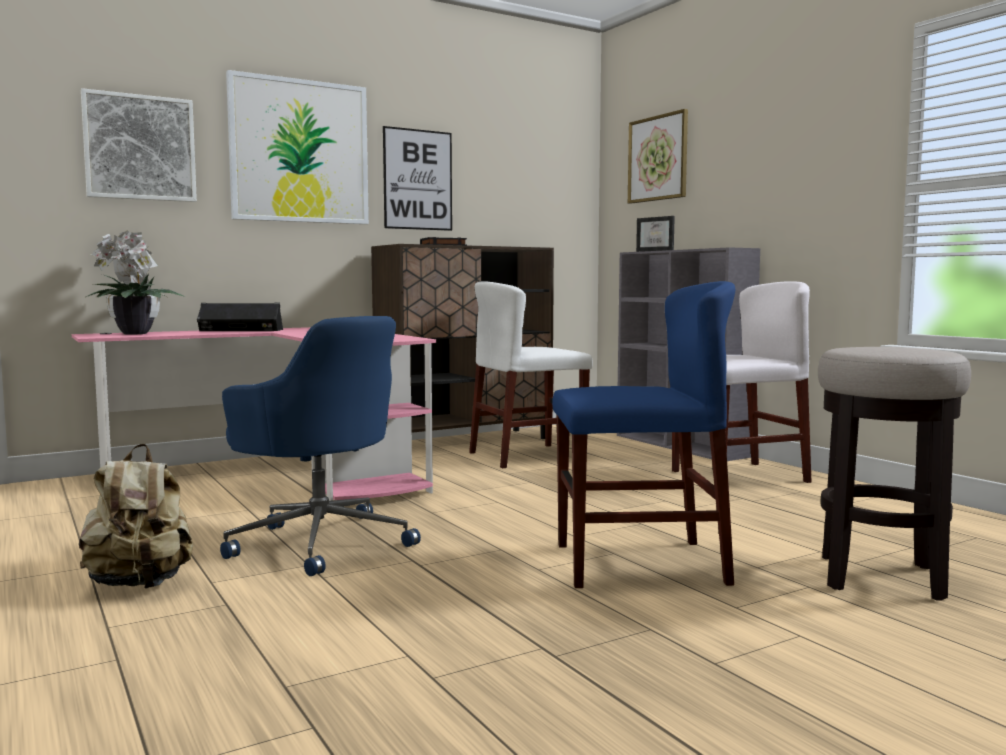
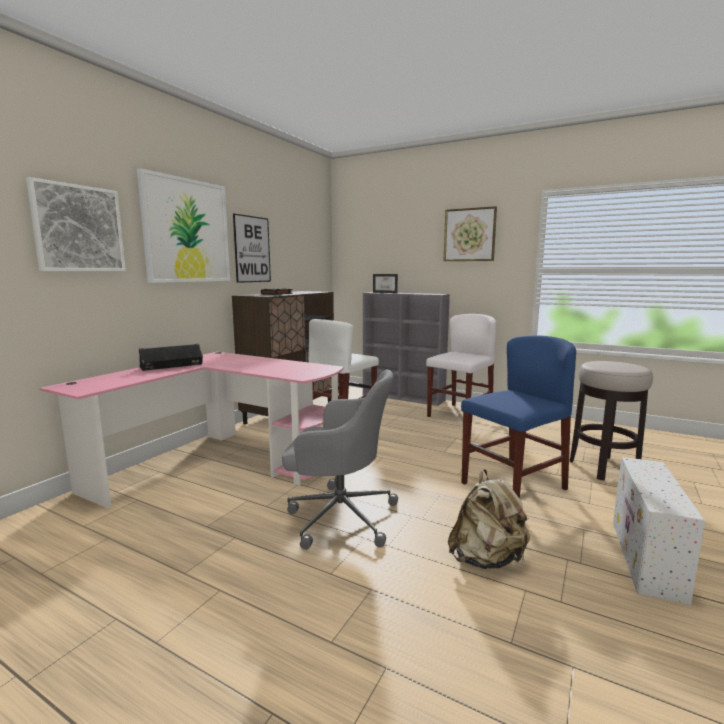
camera: 30 degrees left, 5 degrees up
beige backpack [79,444,193,589] -> beige backpack moved to [448,469,530,569]
potted plant [86,230,186,335] -> none
blue office chair [220,316,421,576] -> grey office chair [282,370,398,550]
picture [628,109,688,204] -> picture moved to [443,206,497,261]
none -> white storage box [613,457,705,606]

